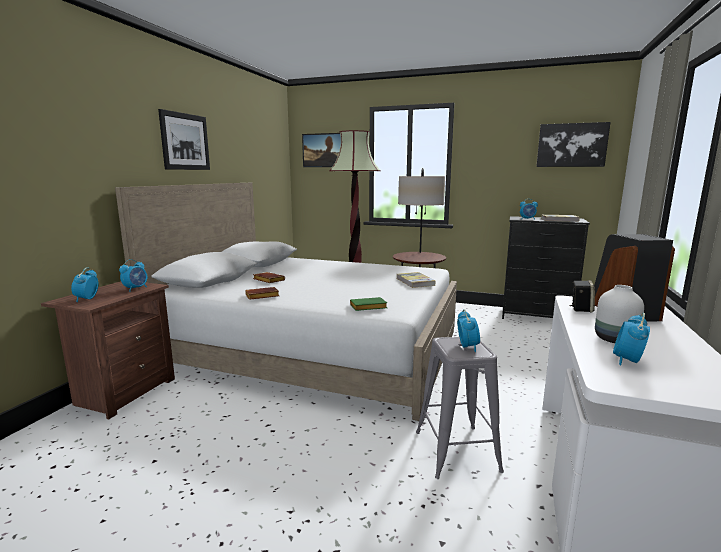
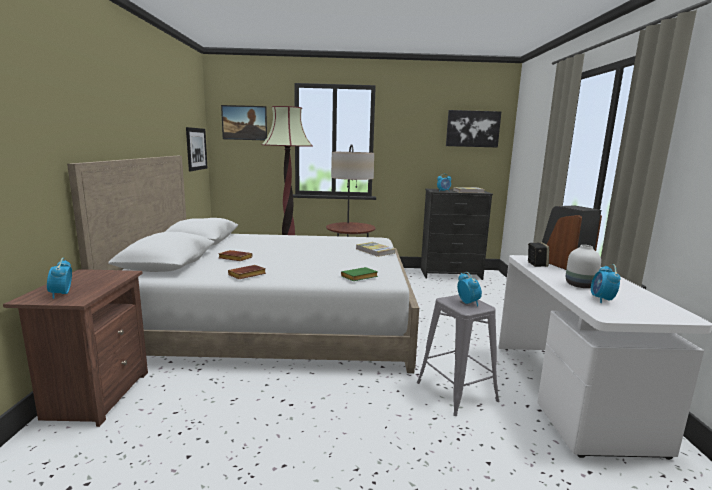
camera: 20 degrees left, 0 degrees up
alarm clock [119,259,147,291] -> none
picture [158,109,210,170] -> picture moved to [186,127,207,171]

